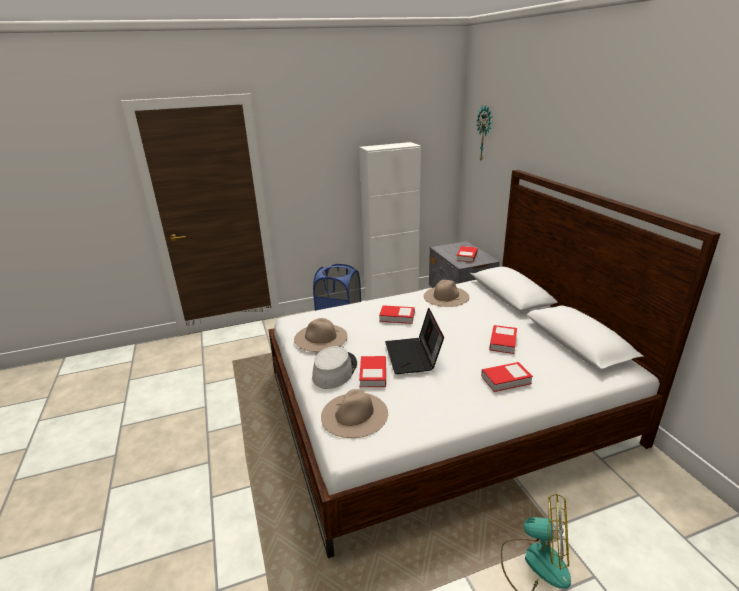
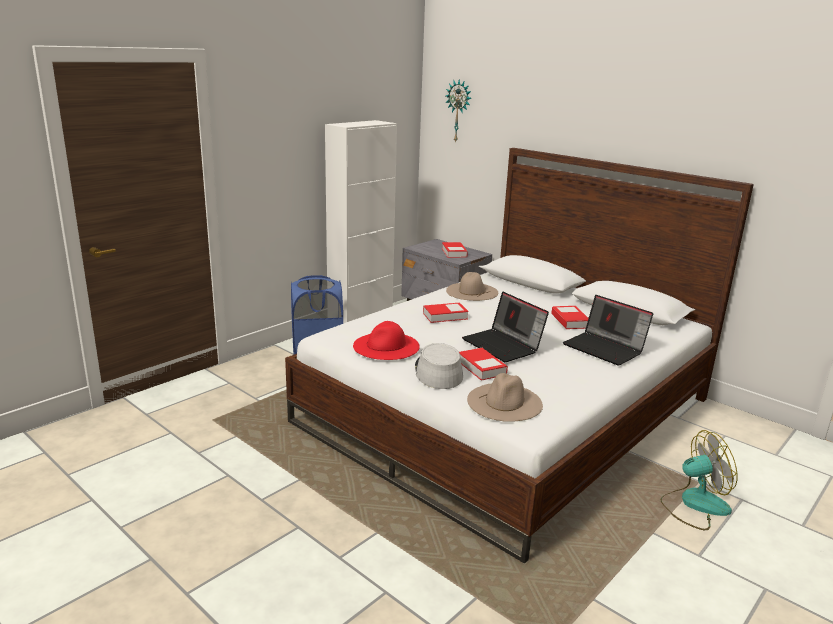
camera: 30 degrees left, 5 degrees down
beige hat [294,318,348,352] -> red hat [353,321,420,360]
book [481,362,533,392] -> laptop [563,295,653,366]

